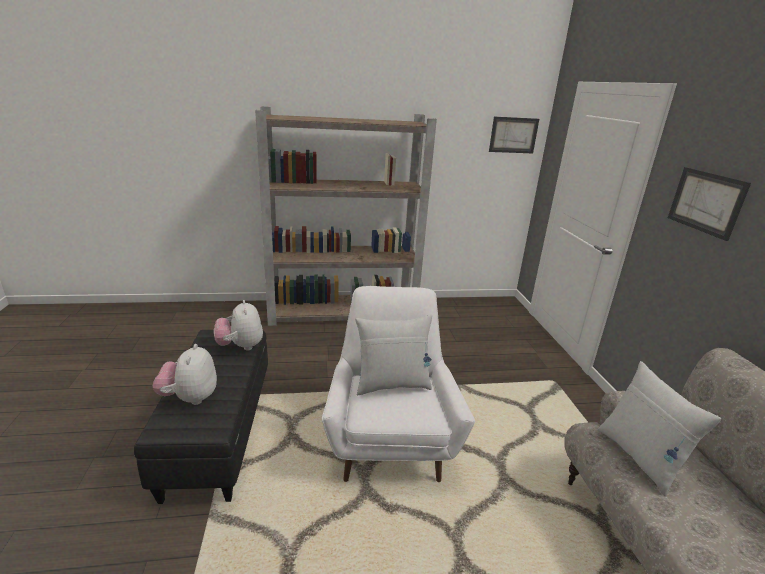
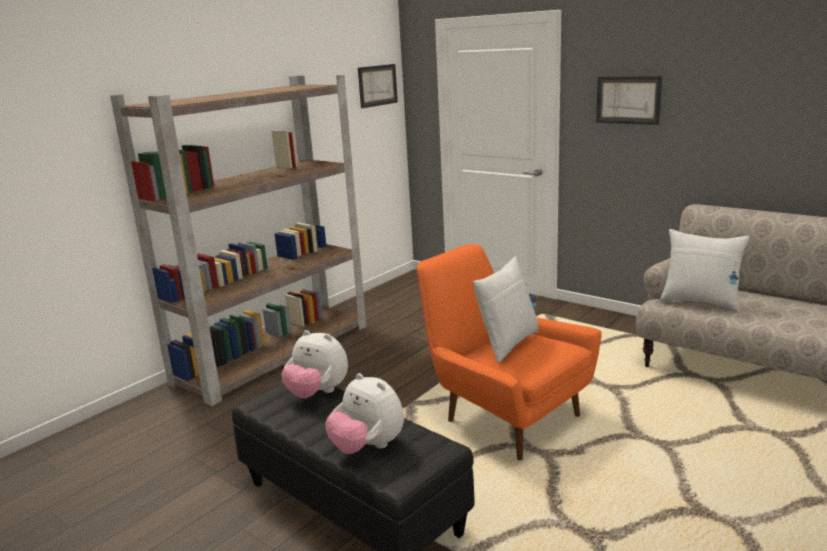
camera: 40 degrees left, 5 degrees down
white armchair [322,286,475,482] -> orange armchair [417,244,602,460]

